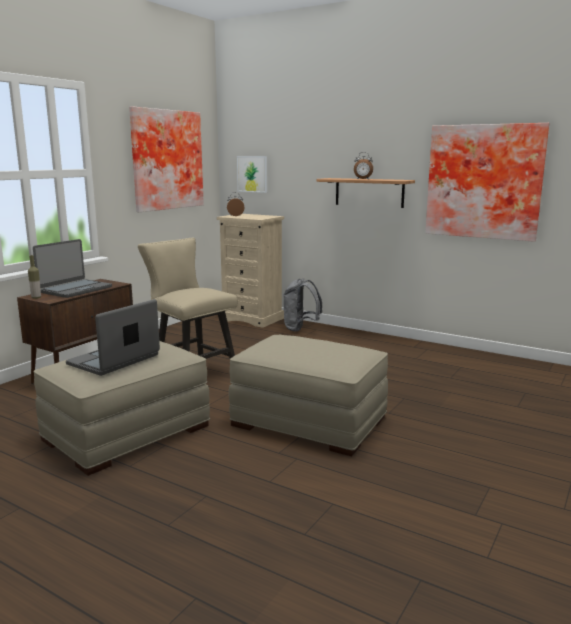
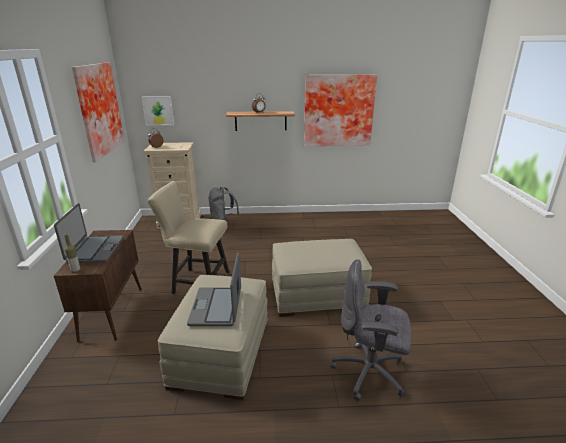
camera: 35 degrees left, 10 degrees up
none -> grey office chair [331,259,411,401]

